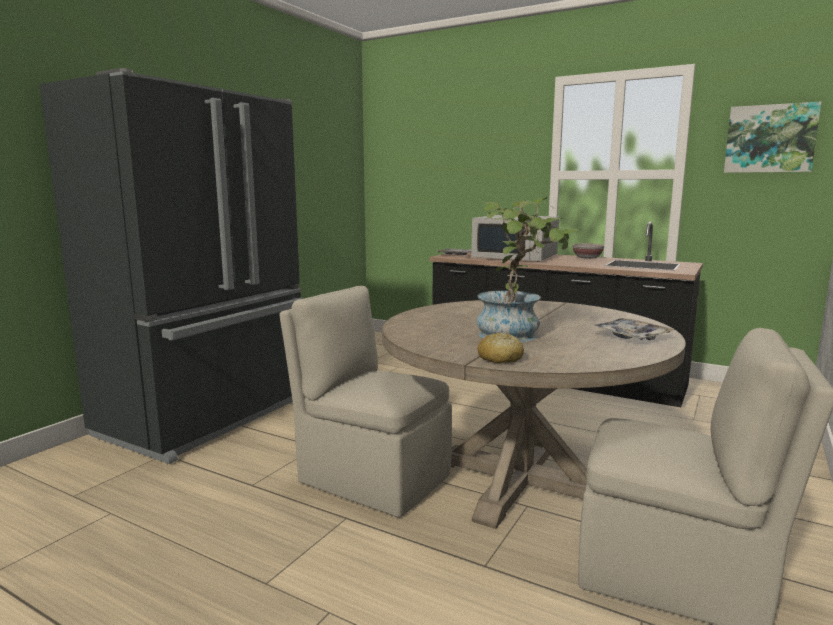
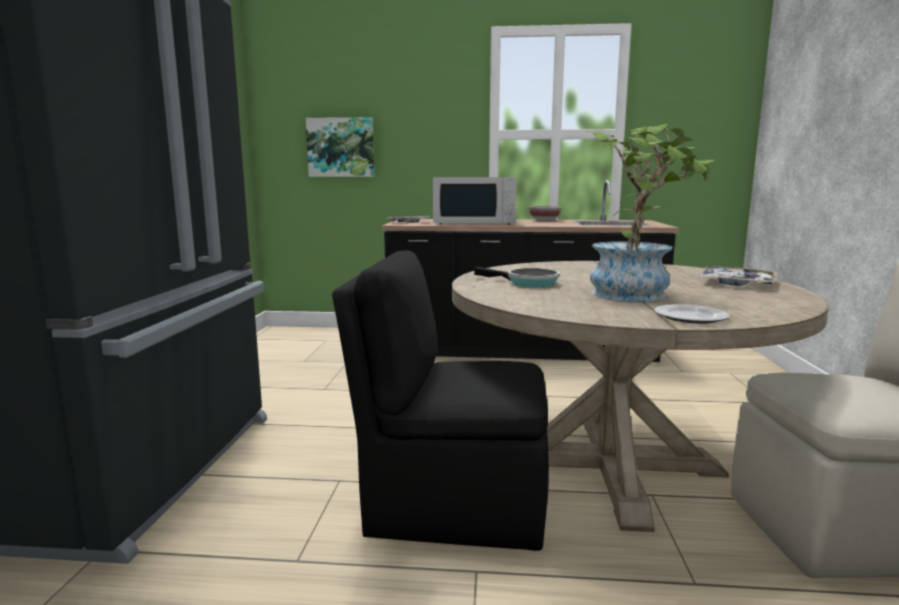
camera: 25 degrees left, 0 degrees up
beige chair [279,286,452,518] -> black chair [332,250,549,551]
bread [478,332,524,363] -> plate [654,304,730,324]
picture [724,102,821,173] -> picture moved to [306,117,374,177]
none -> frying pan [474,266,560,287]

